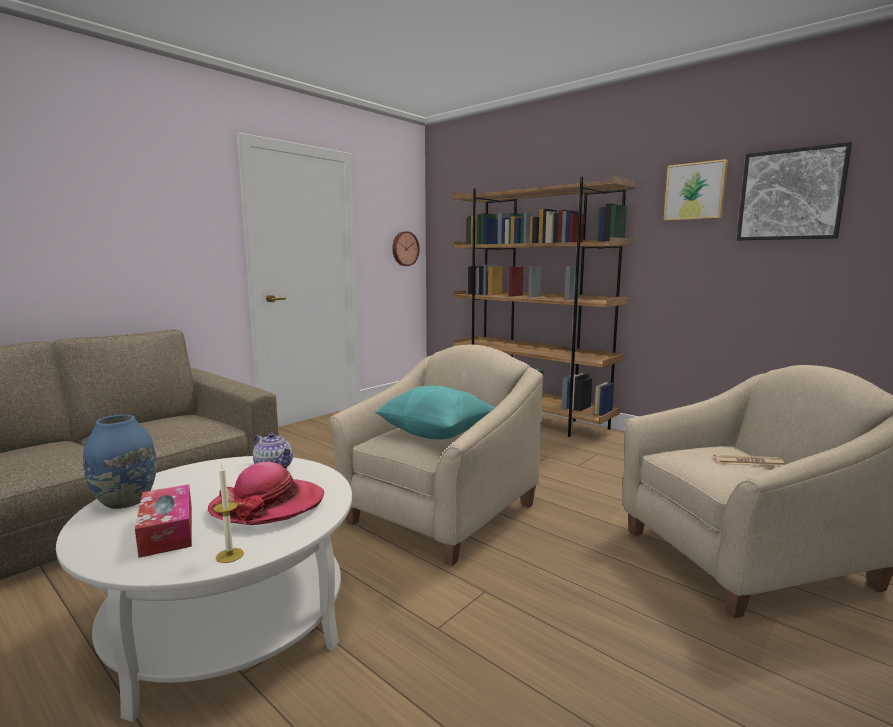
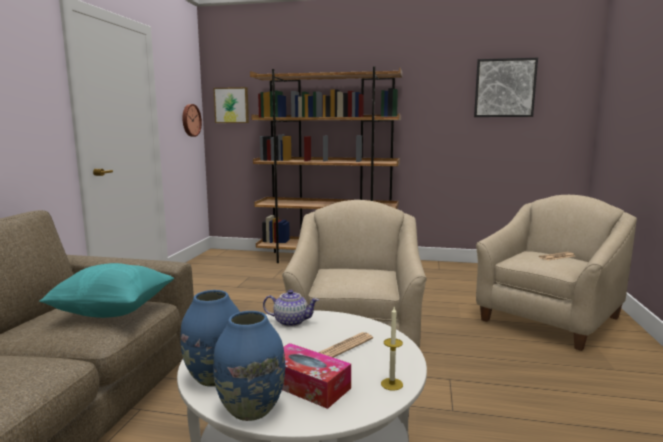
camera: 30 degrees left, 0 degrees up
hat [208,462,324,525] -> newspaper [318,332,373,358]
turquoise pillow [375,386,496,439] -> turquoise pillow moved to [40,263,174,318]
picture [664,159,728,221] -> picture moved to [213,87,249,123]
none -> blue vase [213,311,285,421]

